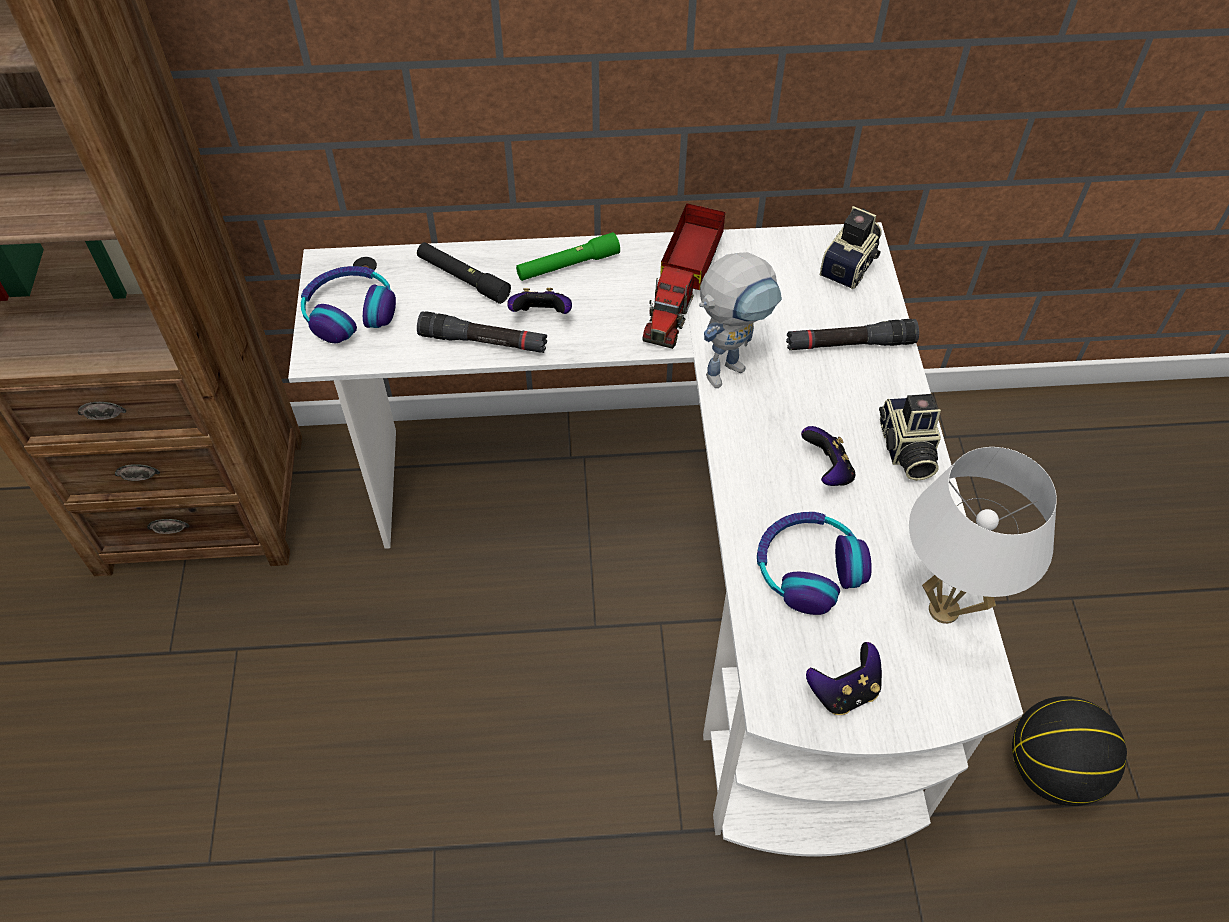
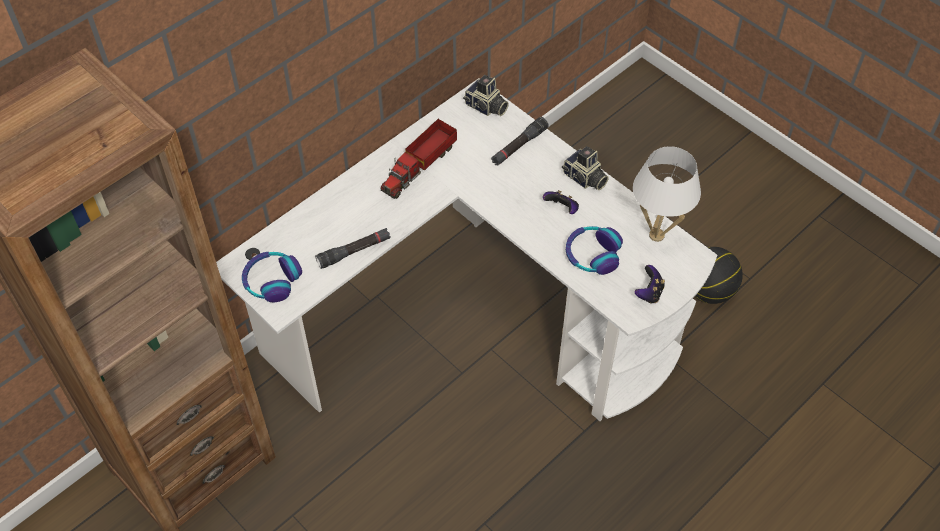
camera: 40 degrees left, 0 degrees up
black flashlight [417,242,511,304] -> none
game controller [507,288,572,314] -> none
green flashlight [516,232,620,281] -> none
toy truck [643,203,725,349] -> toy truck turned 60 degrees clockwise [381,119,457,199]
toy robot [699,252,782,388] -> none
camera [820,206,881,289] -> camera turned 135 degrees clockwise [463,75,509,116]

